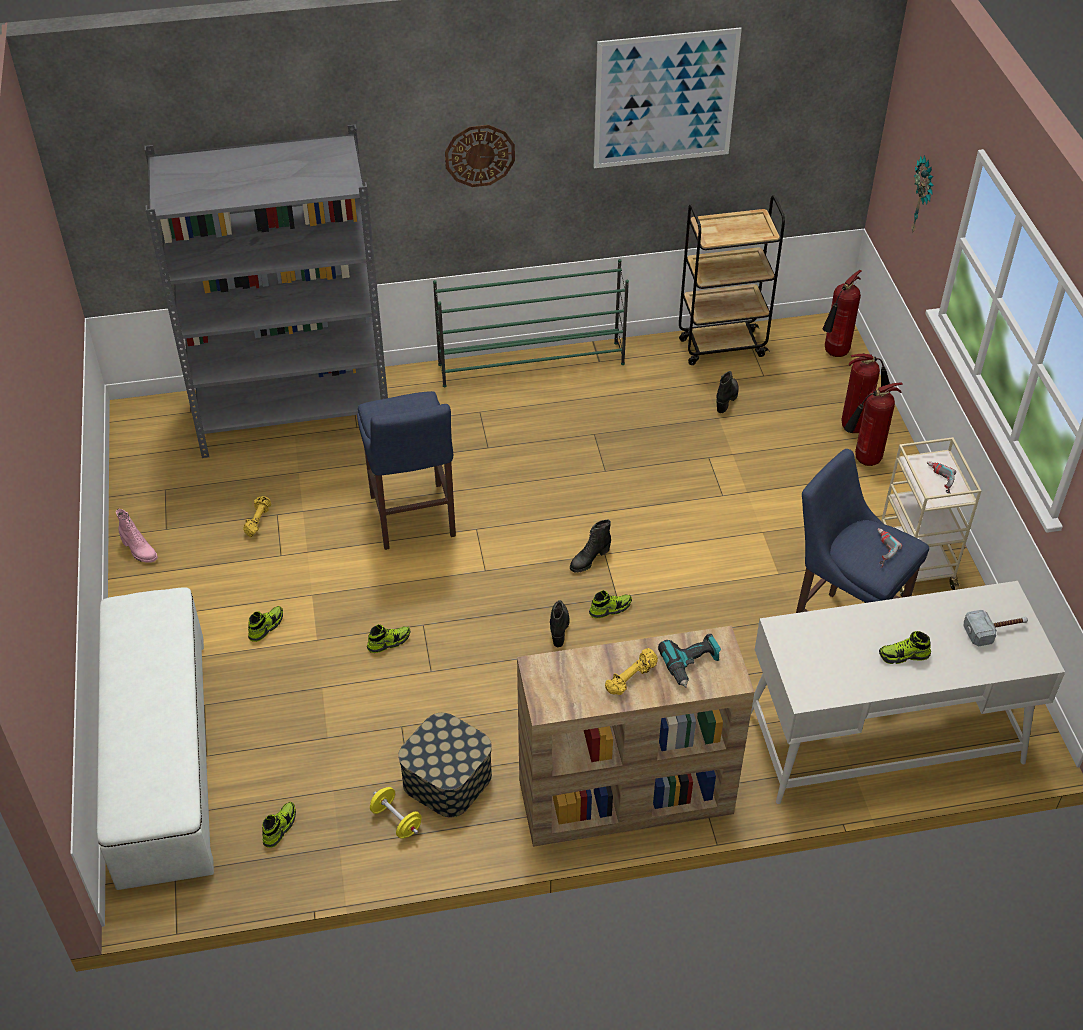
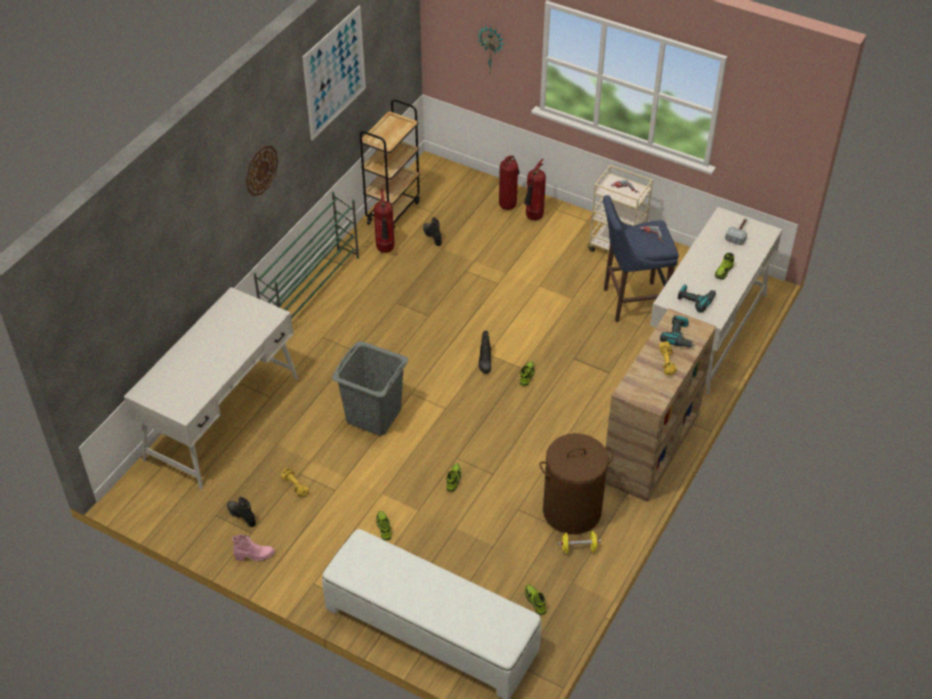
camera: 50 degrees left, 0 degrees up
grey bookcase [145,124,388,458] -> white desk [124,287,298,490]
blue stool [357,391,456,550] -> grey laundry basket [332,341,408,436]
storage box [398,713,492,817] -> brown laundry basket [539,433,614,534]
black boot [550,600,569,647] -> black boot moved to [227,497,256,527]
fire extinguisher [823,270,862,357] -> fire extinguisher moved to [374,189,395,253]
none -> power drill [678,284,716,312]

